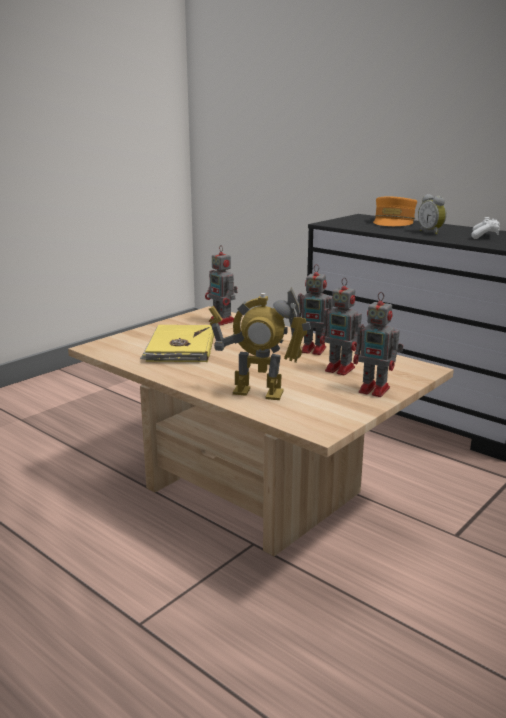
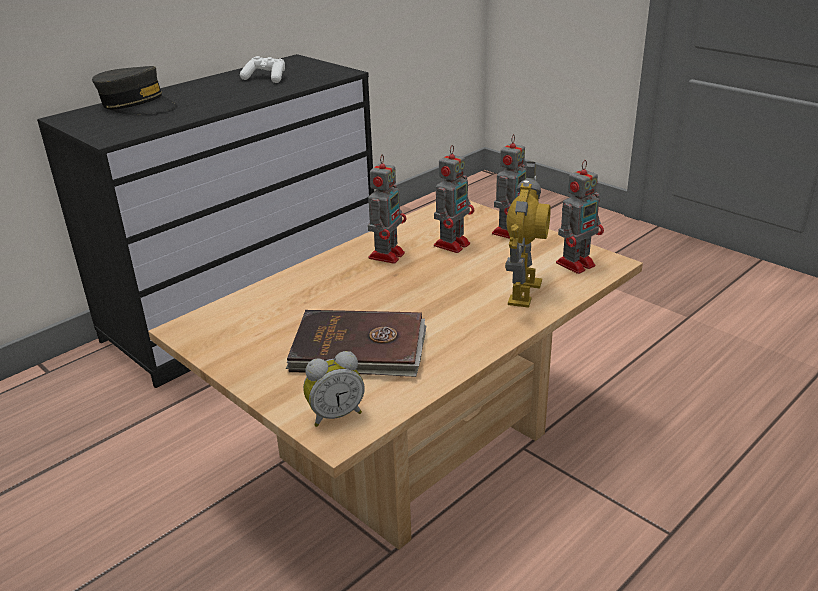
camera: 85 degrees left, 10 degrees up
yellow book [140,325,214,362] -> brown book [286,310,426,377]
toy robot [205,245,237,326] -> toy robot moved to [556,160,604,274]
orange cap [373,196,417,226] -> grey cap [92,66,177,114]
alarm clock [418,194,446,235] -> alarm clock moved to [303,351,365,427]

